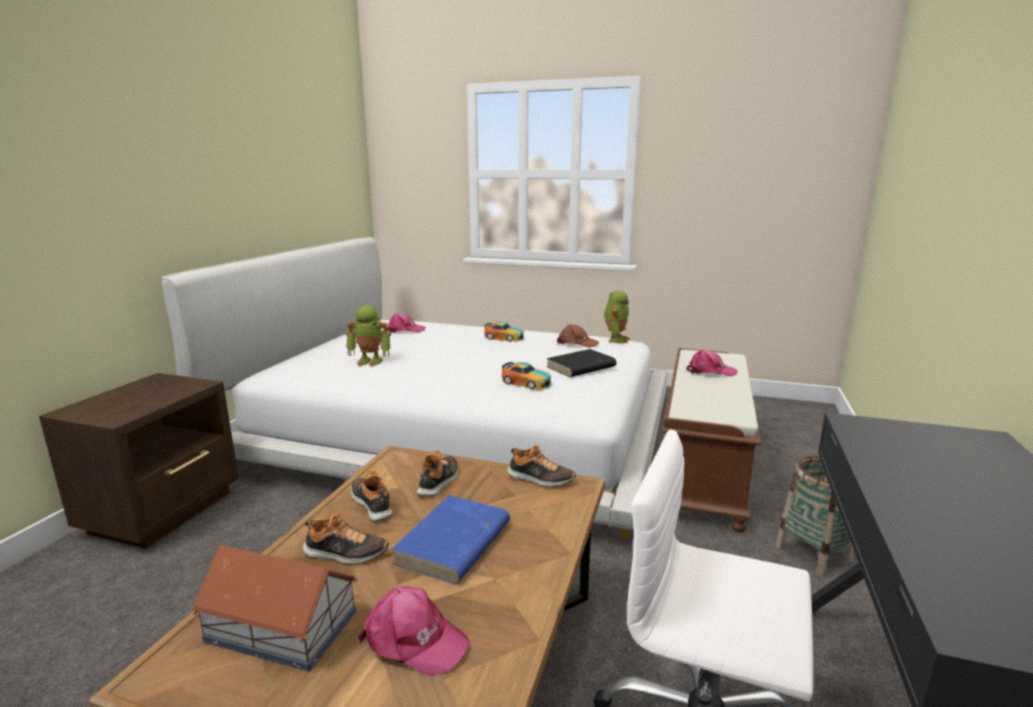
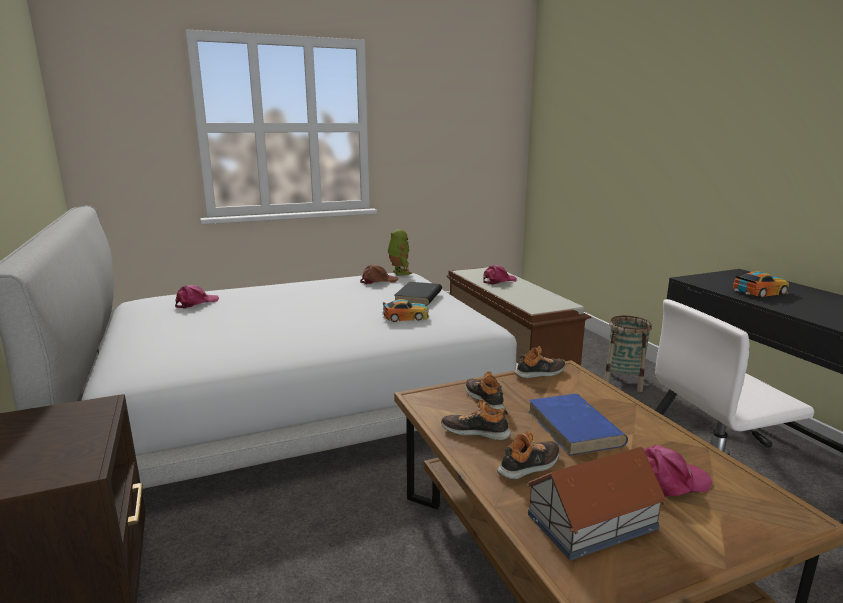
camera: 40 degrees left, 0 degrees up
toy robot [346,305,391,366] -> none
toy car [484,322,524,342] -> toy car moved to [733,271,789,298]

